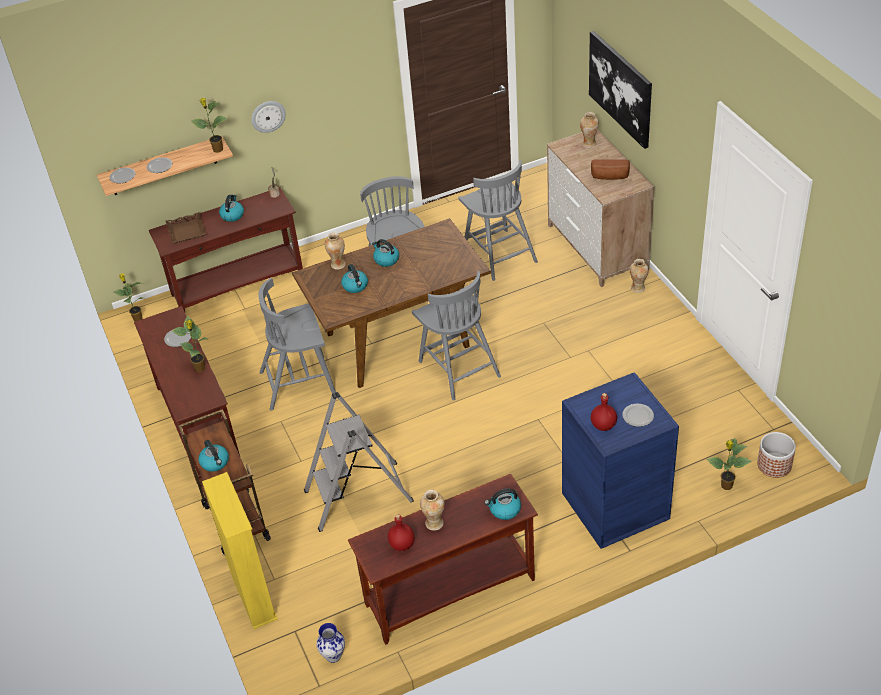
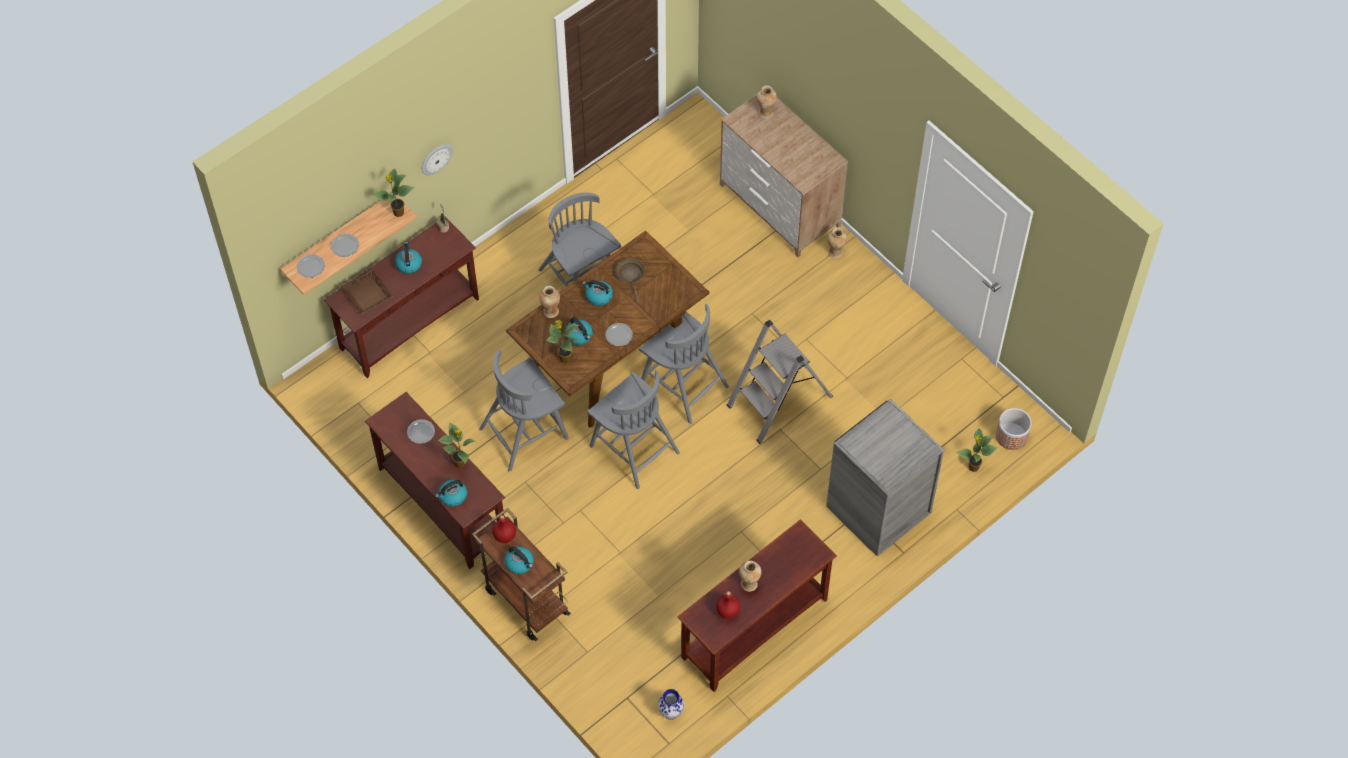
camera: 20 degrees left, 15 degrees up
potted plant [114,273,144,322] -> potted plant moved to [546,320,580,363]
yellow bookcase [202,472,278,629] -> none
grey step ladder [304,392,414,532] -> grey step ladder moved to [727,320,833,444]
grey chair [458,159,538,281] -> grey chair moved to [587,370,680,489]
kettle [485,489,521,520] -> kettle moved to [435,480,467,507]
blue cabinet [562,372,679,549] -> grey cabinet [826,399,944,556]
picture [589,31,652,149] -> none
bread [591,159,630,180] -> none
red bottle [591,393,617,431] -> red bottle moved to [492,515,516,543]
plate [622,404,654,427] -> plate moved to [605,323,633,346]
none -> brown frying pan [616,258,645,303]

